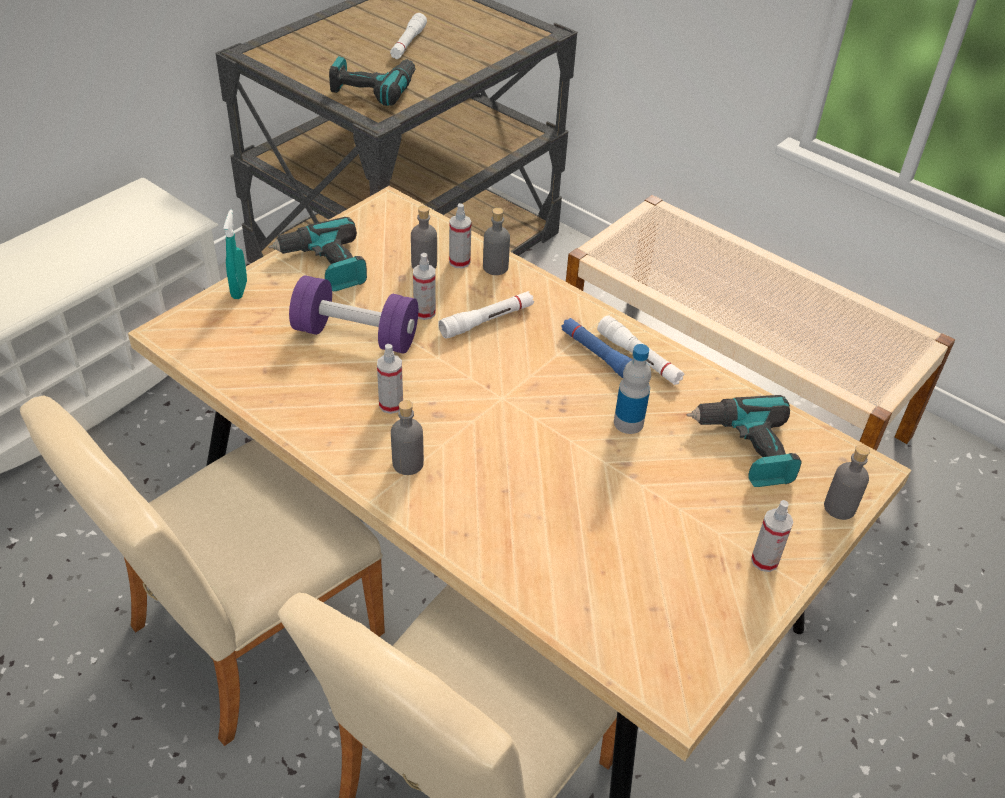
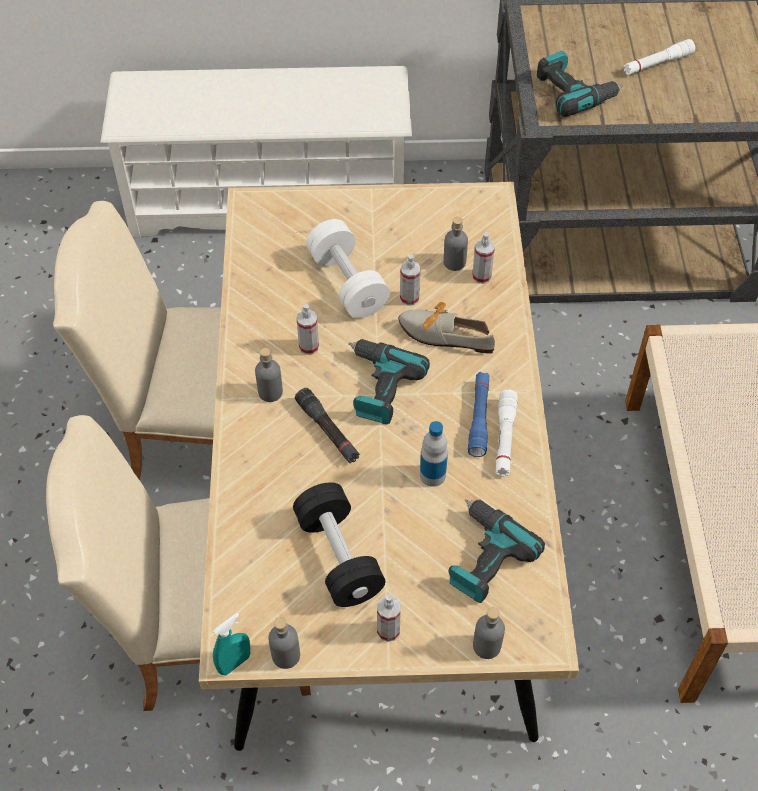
camera: 50 degrees right, 10 degrees up
turquoise spray bottle [223,210,247,299] -> turquoise spray bottle moved to [213,613,250,675]
power drill [268,217,367,291] -> power drill moved to [348,339,430,424]
purple dumbbell [289,275,418,354] -> white dumbbell [306,219,390,318]
white flashlight [438,291,534,339] -> shoe [398,302,495,354]
grey bottle [483,208,510,275] -> grey bottle moved to [268,617,300,669]
none -> black dumbbell [293,482,385,607]
none -> black flashlight [295,388,360,463]

